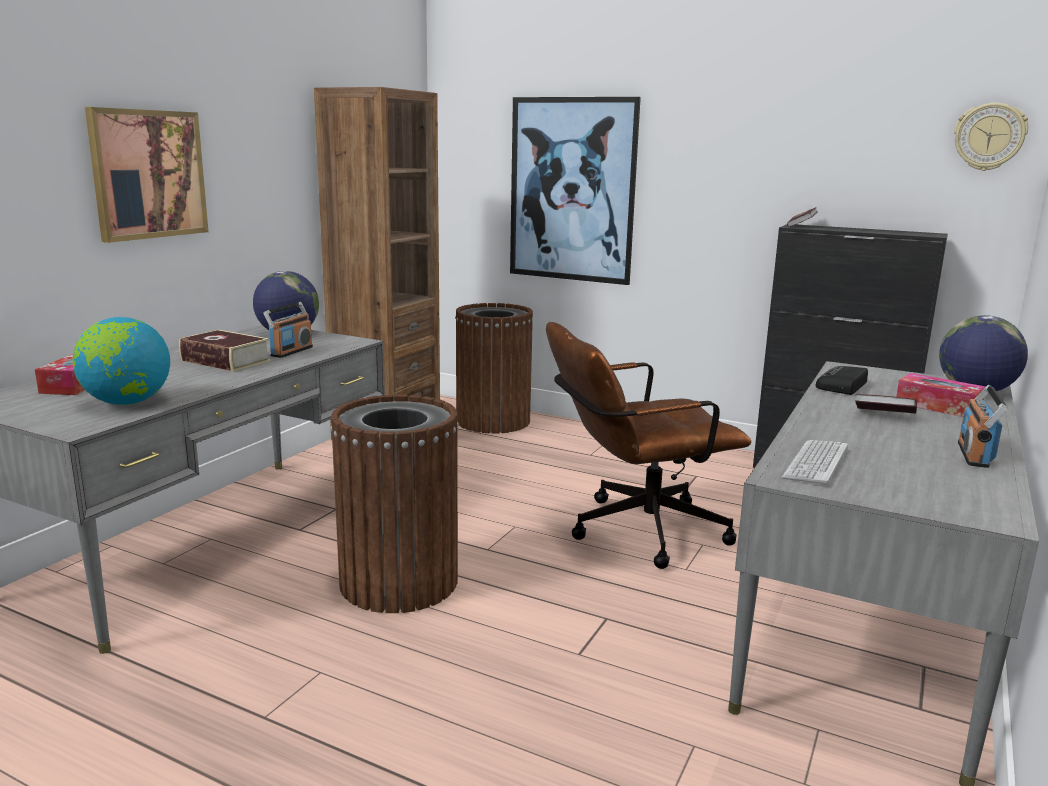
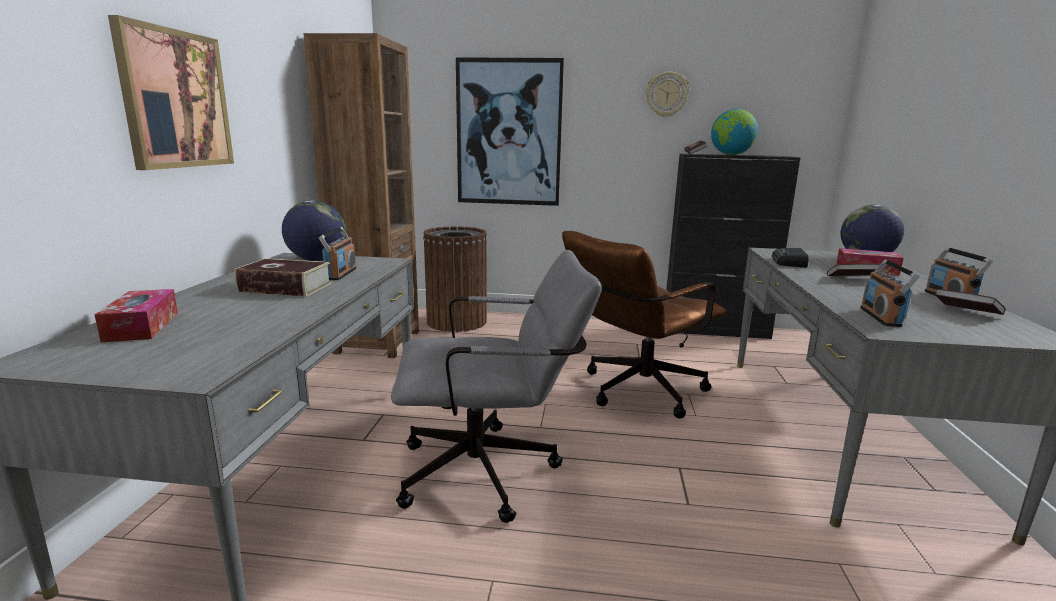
camera: 20 degrees left, 0 degrees up
globe [73,317,170,405] -> globe moved to [711,109,758,155]
brown trash can [330,394,459,613] -> grey office chair [391,250,602,523]
keyboard [782,440,848,485] -> radio [860,259,920,327]
wall clock [954,103,1028,171] -> wall clock moved to [646,71,690,117]
none -> book [935,289,1006,315]

